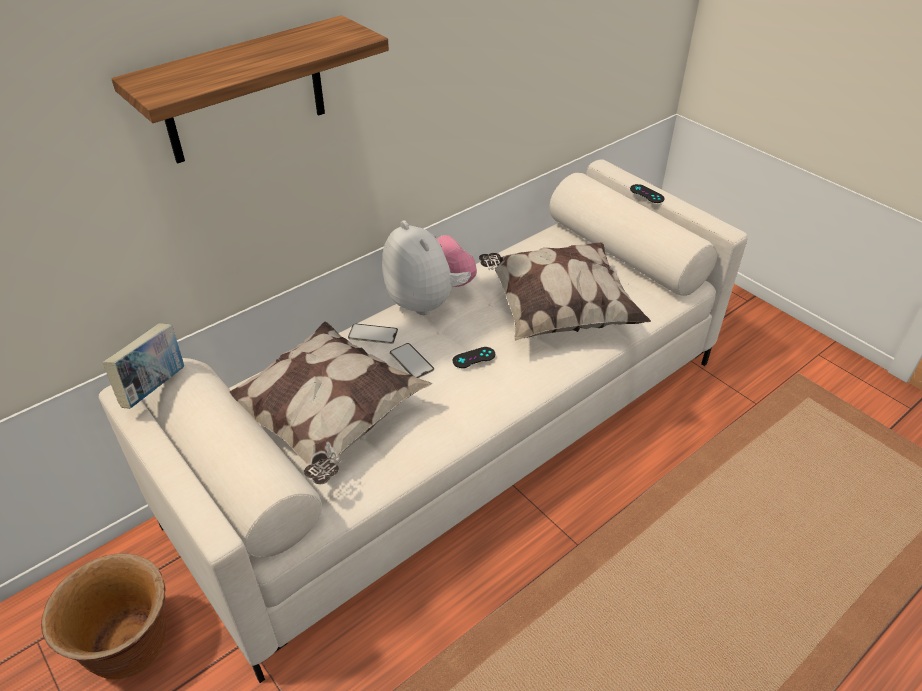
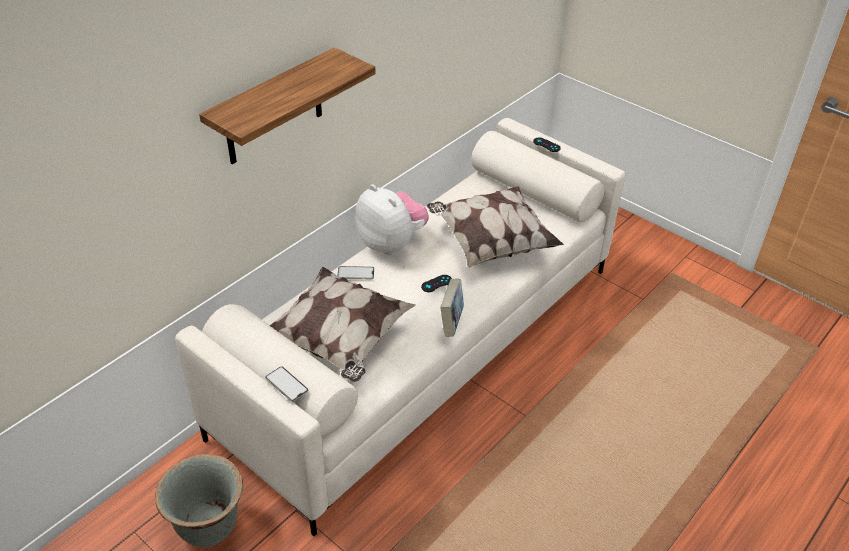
camera: 10 degrees left, 0 degrees up
brown planter [41,553,166,679] -> grey planter [155,454,243,547]
book [103,323,184,409] -> book moved to [440,279,464,337]
phone [390,343,434,378] -> phone moved to [265,366,308,402]

